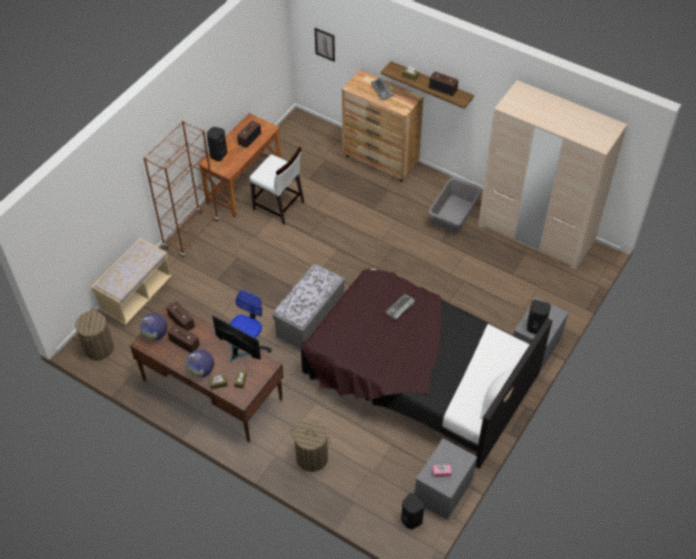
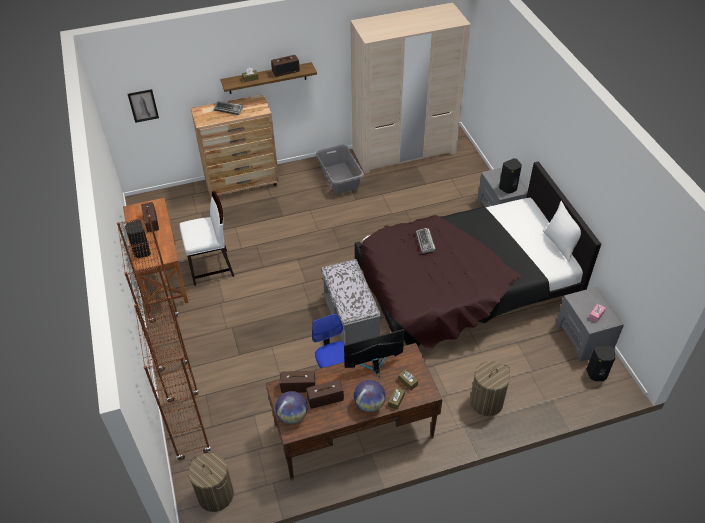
camera: 50 degrees left, 5 degrees down
beige bench [92,238,172,325] -> brown bookcase [134,296,211,460]

